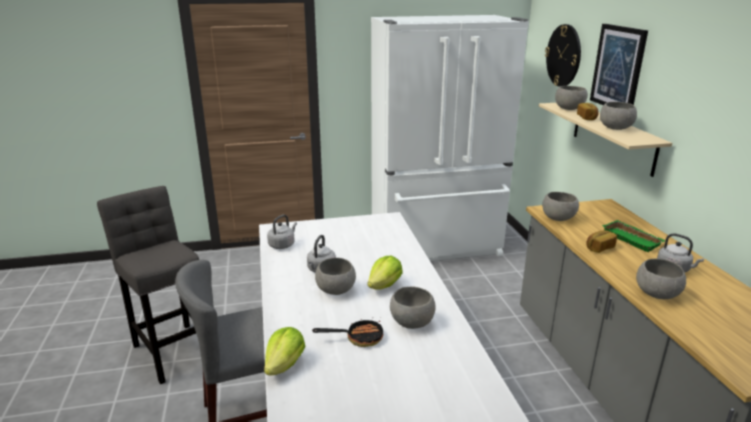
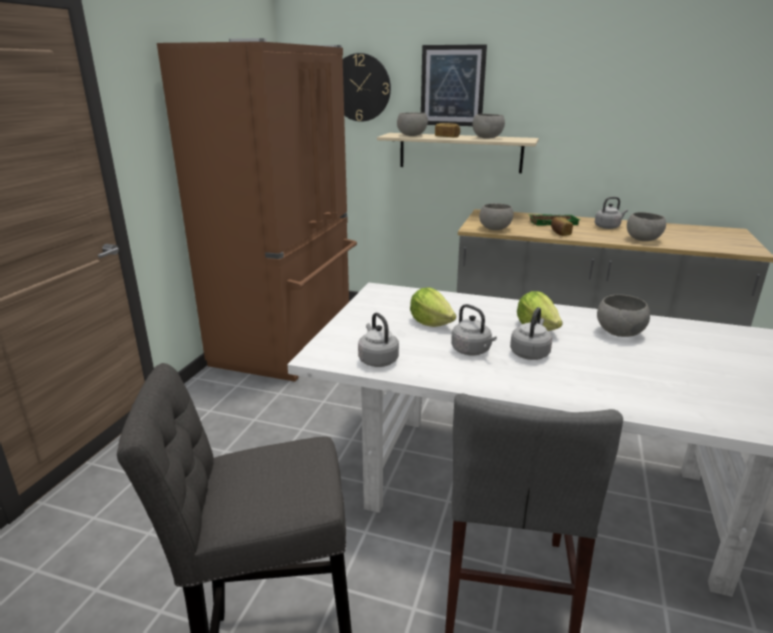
camera: 60 degrees left, 0 degrees up
lettuce [264,327,306,375] -> lettuce moved to [410,287,456,327]
frying pan [312,317,383,347] -> none
grey bowl [315,258,356,295] -> grey kettle [510,307,552,360]
white fridge [371,15,529,261] -> brown fridge [157,38,357,382]

